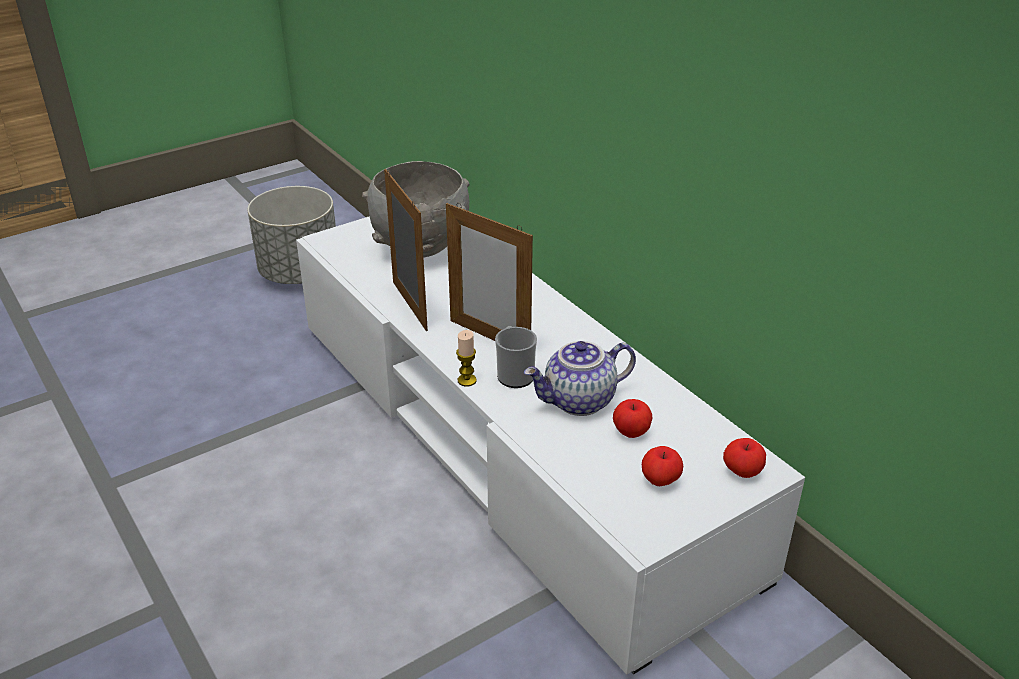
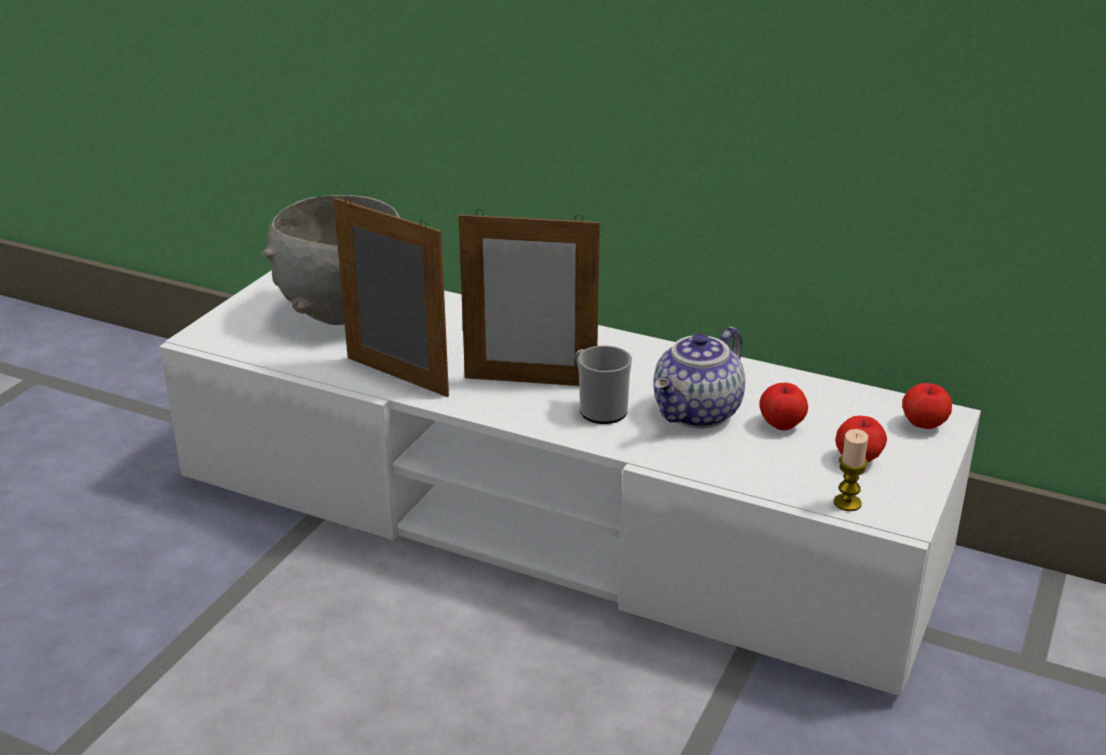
camera: 30 degrees left, 5 degrees down
grey planter [248,186,336,284] -> none
candle [456,330,476,387] -> candle moved to [834,429,868,511]

